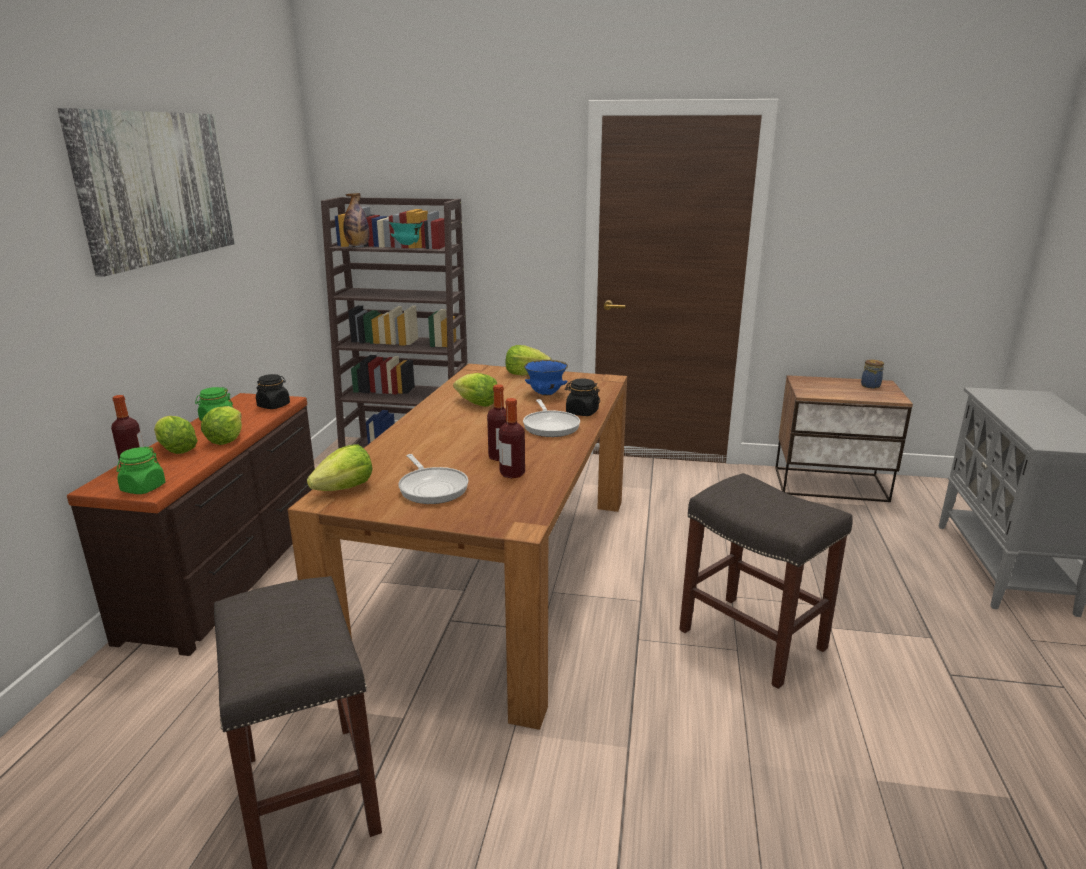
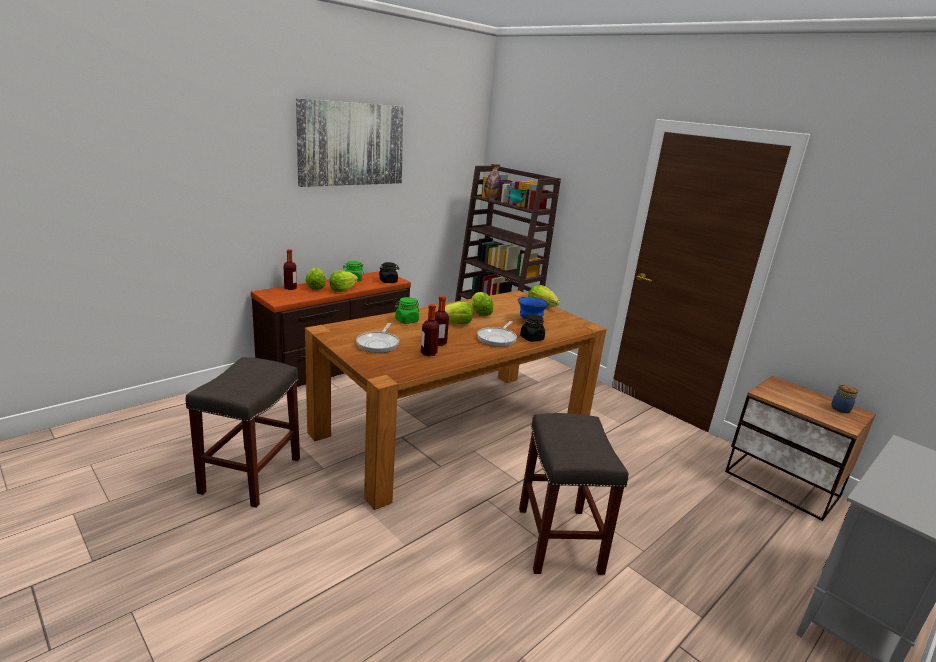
camera: 35 degrees right, 0 degrees up
green jar [117,447,165,494] -> green jar moved to [395,297,419,324]
lettuce [307,445,372,491] -> lettuce moved to [437,301,473,324]

